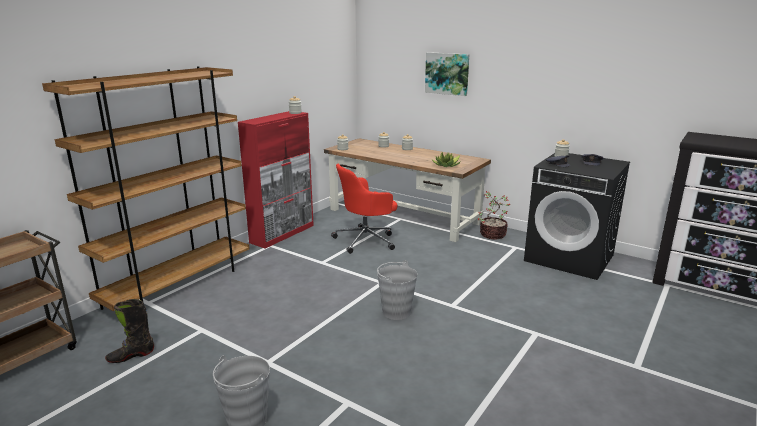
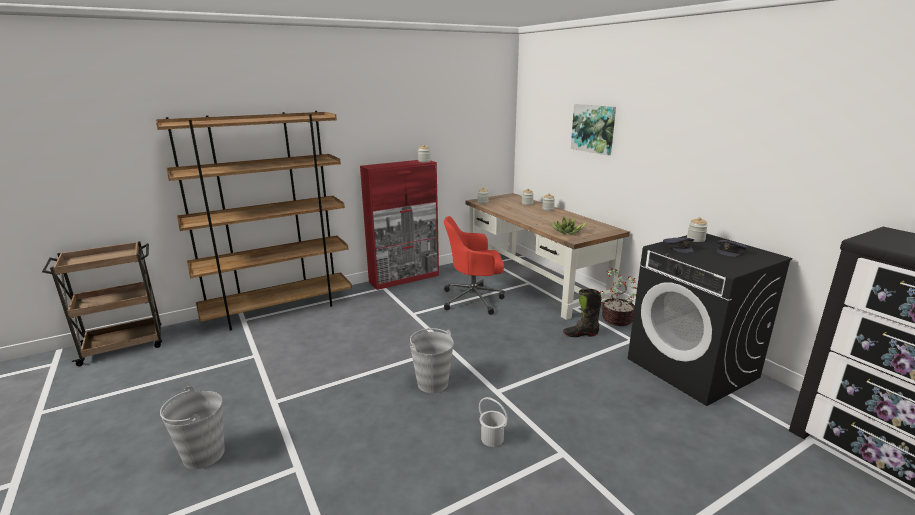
camera: 25 degrees right, 0 degrees up
black boot [105,299,154,363] -> black boot moved to [563,289,601,337]
none -> white bucket [479,397,508,447]

